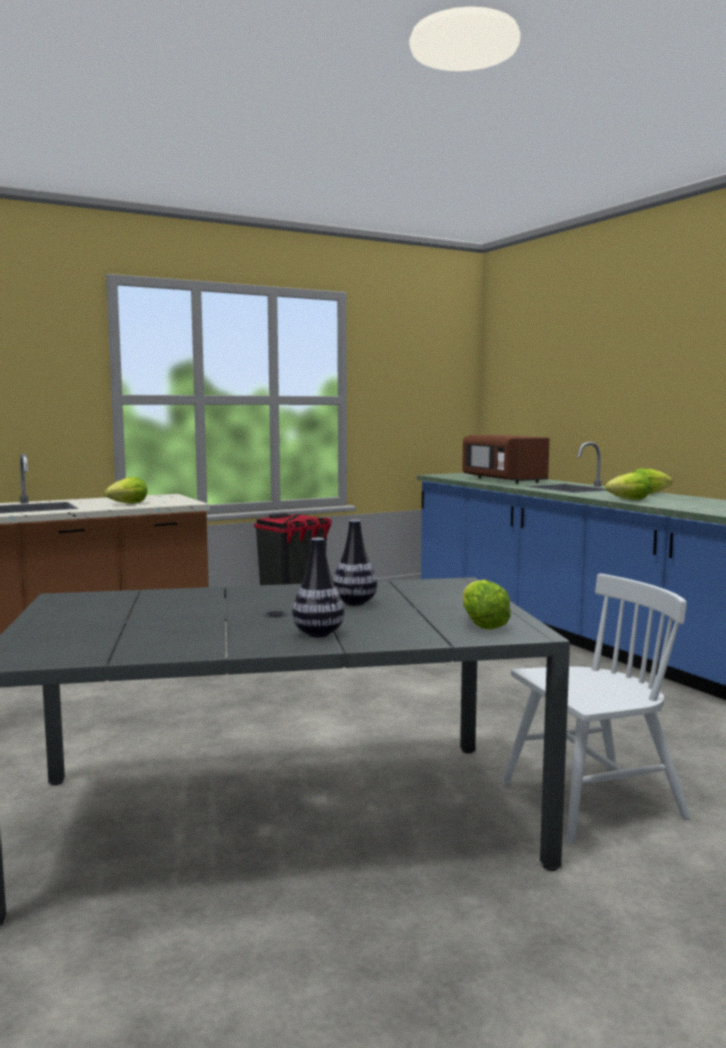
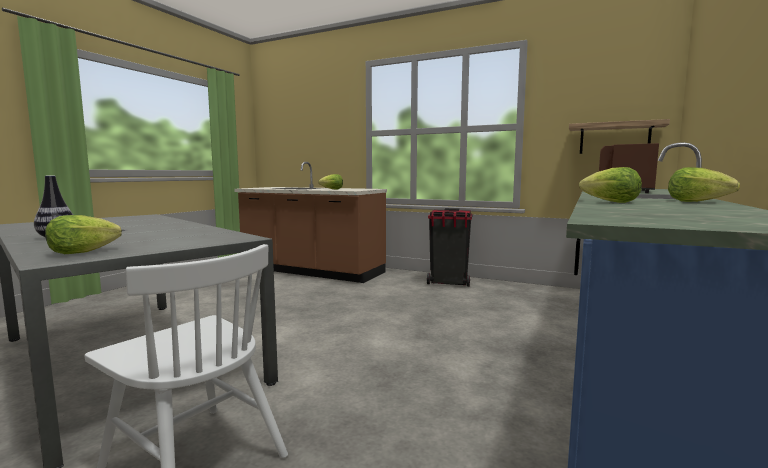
camera: 55 degrees right, 0 degrees up
vase [333,520,378,606] -> none
none -> shelf [569,119,670,154]

